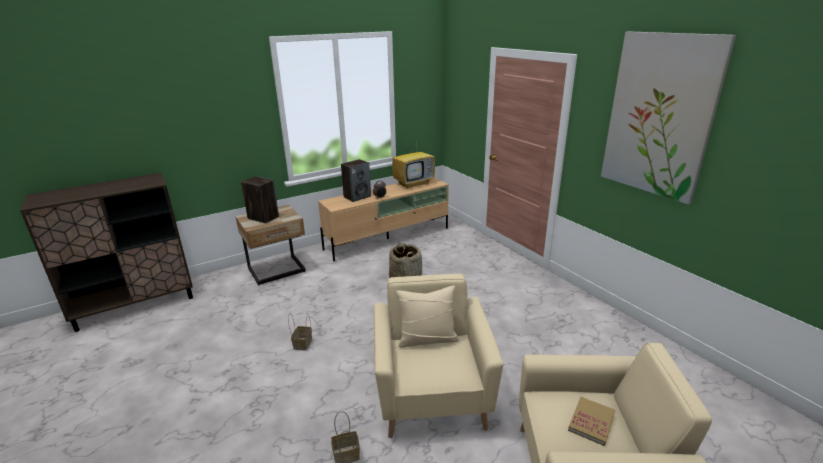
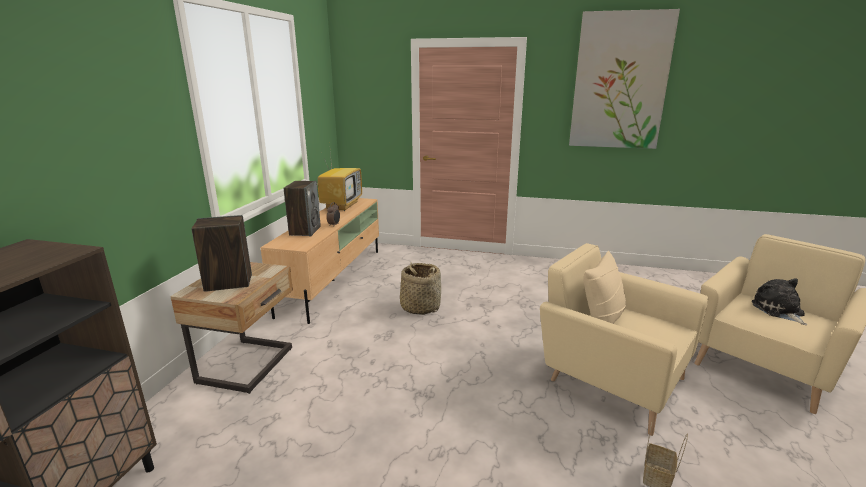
camera: 45 degrees left, 5 degrees down
basket [288,313,312,350] -> none
book [568,397,615,446] -> plush toy [752,278,807,325]

